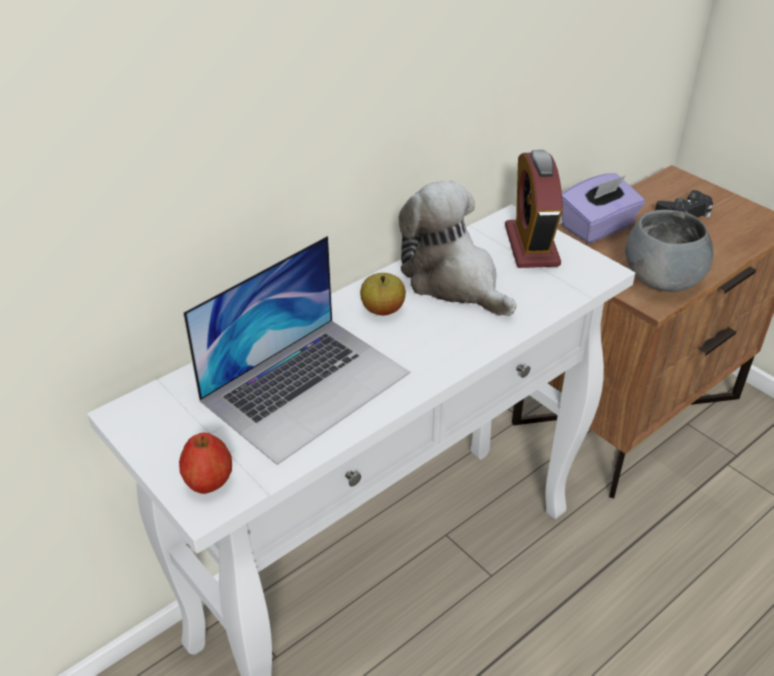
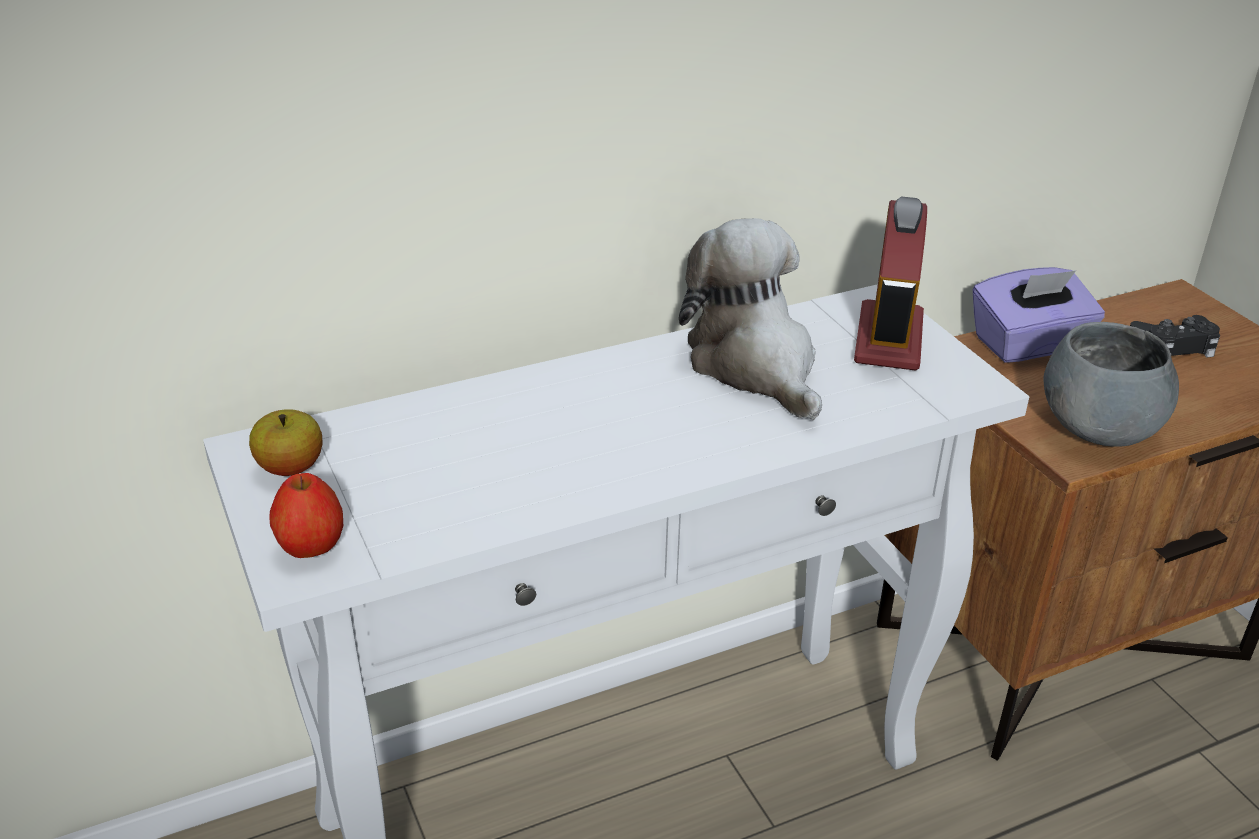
camera: 15 degrees right, 5 degrees down
laptop [183,236,410,465] -> none
apple [360,273,406,315] -> apple moved to [249,409,323,476]

